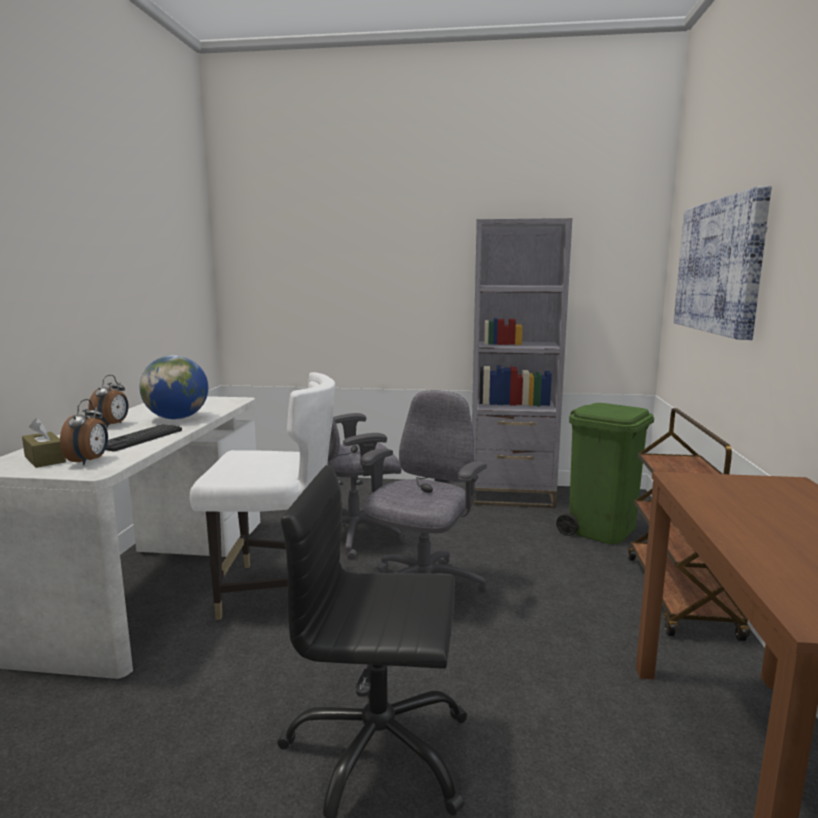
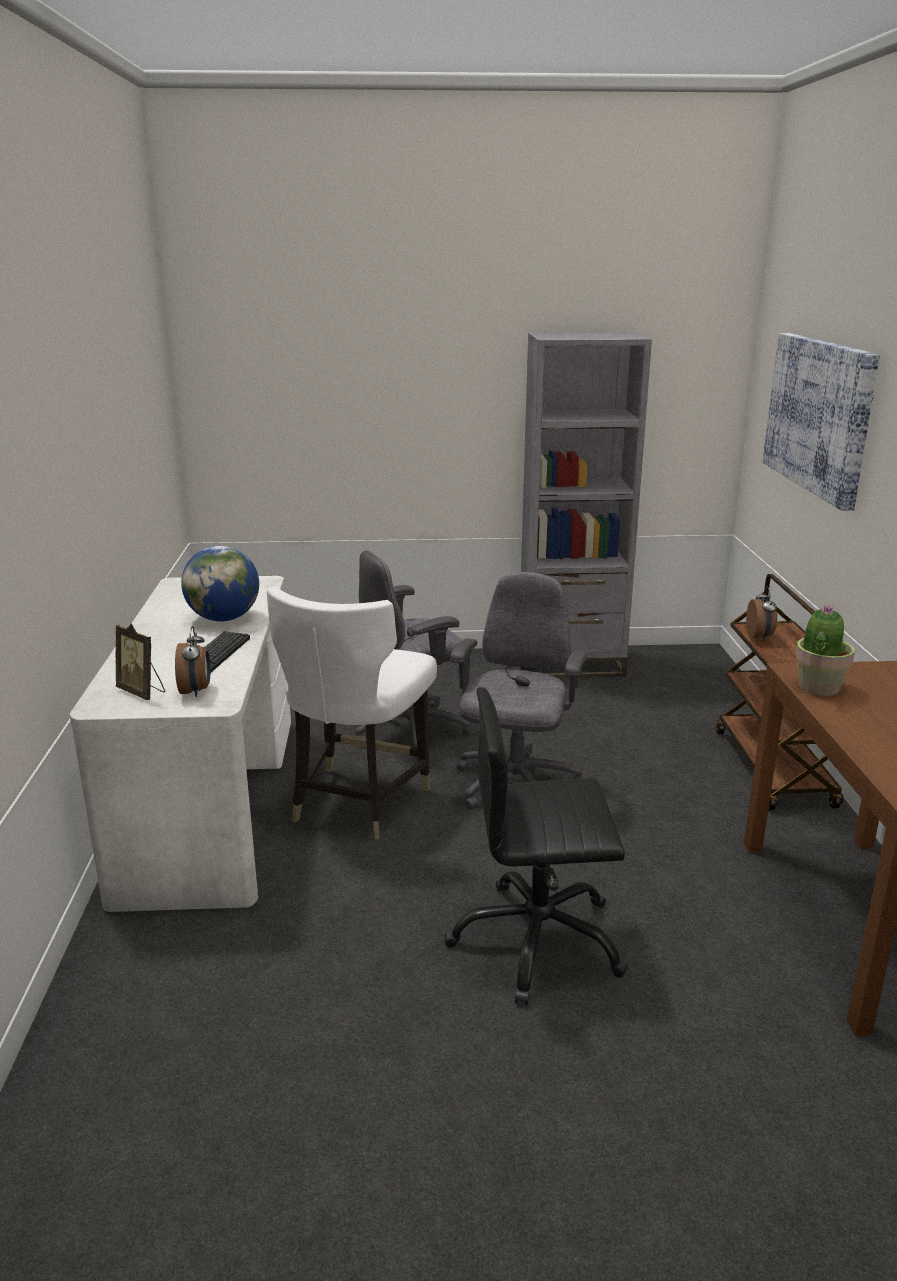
camera: 10 degrees left, 10 degrees up
brown tissue box [22,418,66,468] -> picture frame [116,624,165,700]
alarm clock [88,375,128,428] -> alarm clock moved to [746,586,777,642]
white chair [190,372,335,620] -> white chair turned 120 degrees clockwise [267,586,437,840]
green trash can [556,403,654,544] -> none
none -> potted plant [795,605,855,696]

